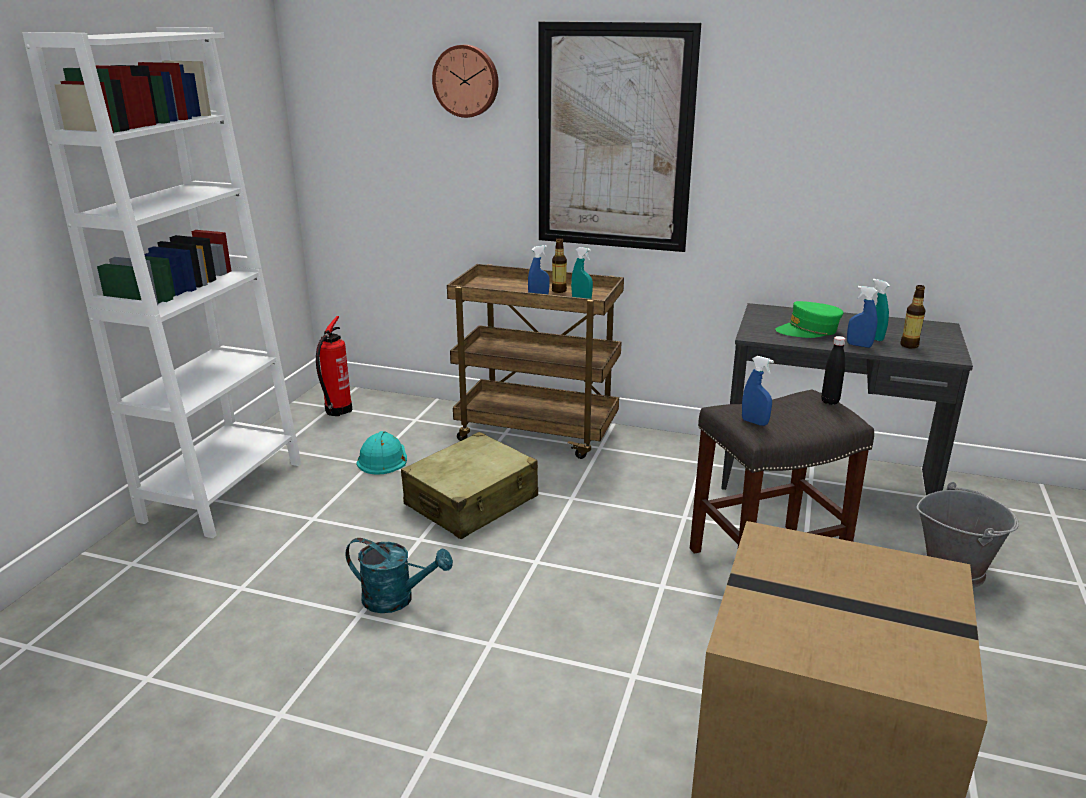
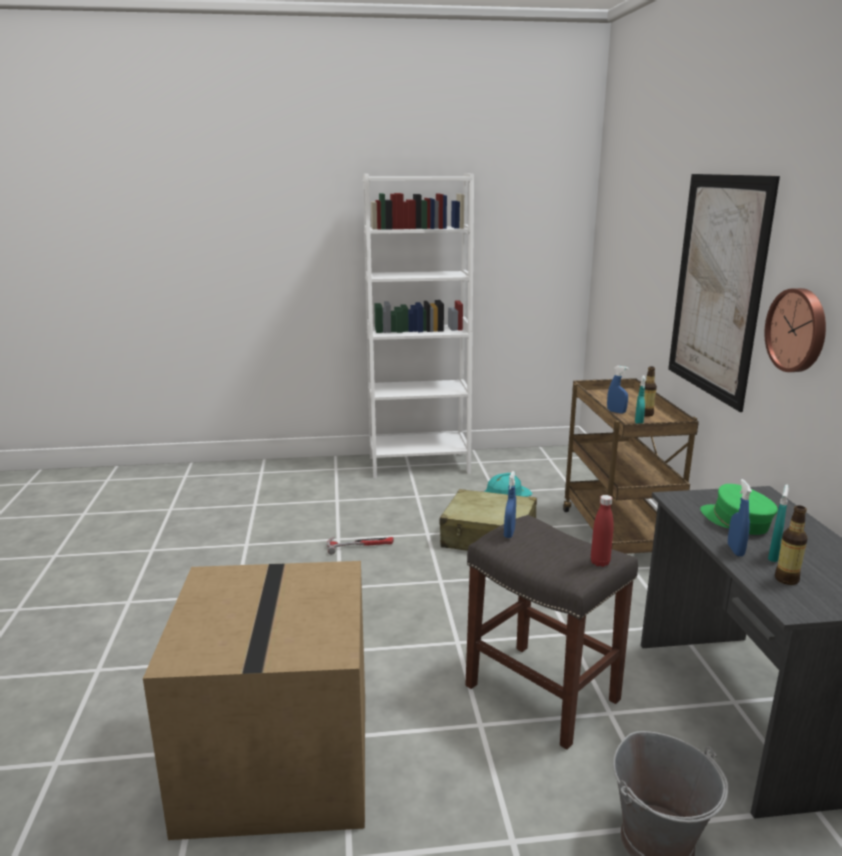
camera: 65 degrees right, 5 degrees down
fire extinguisher [316,316,352,416] -> none
turquoise watering can [345,538,453,613] -> hammer [327,537,393,555]
wall clock [432,45,498,118] -> wall clock moved to [764,288,826,372]
black bottle [821,336,846,405] -> red bottle [591,495,614,567]

